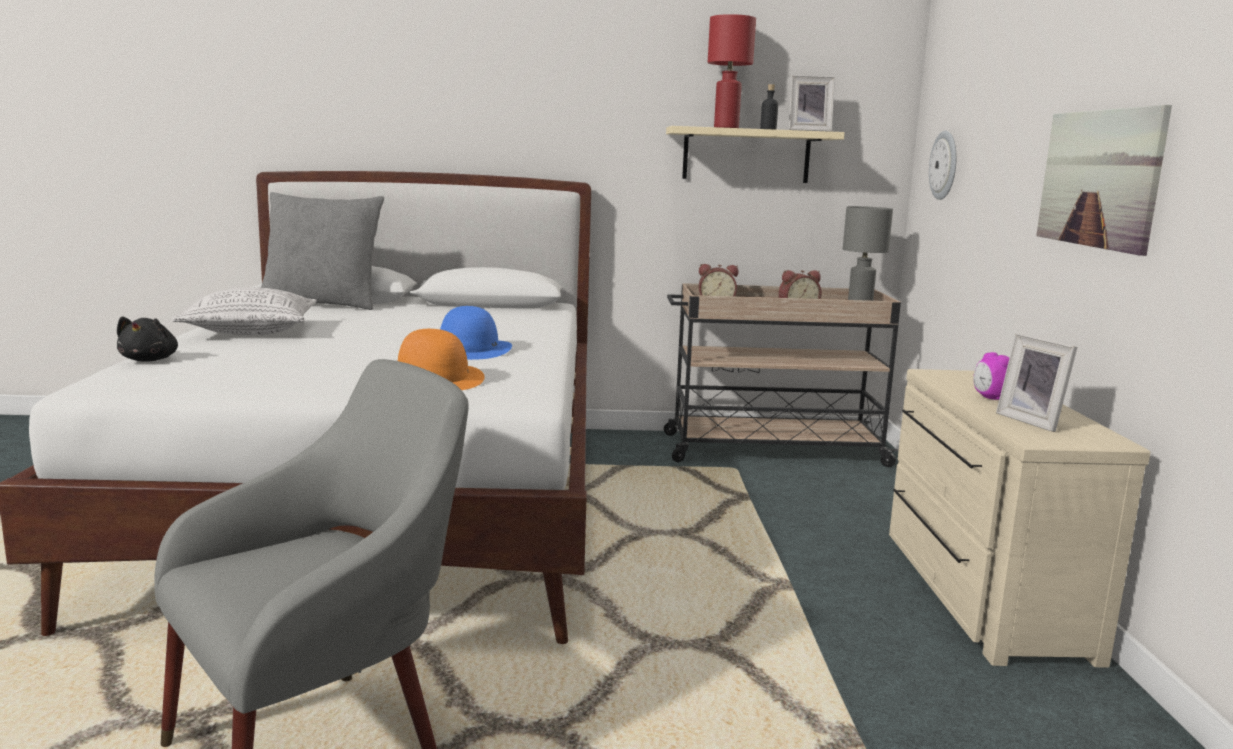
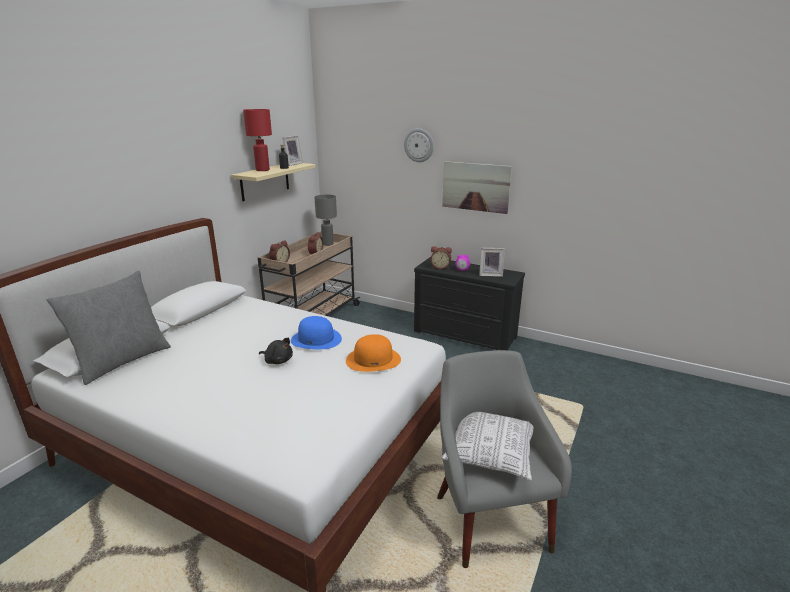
camera: 60 degrees left, 10 degrees up
black plush toy [117,316,178,362] -> black plush toy moved to [259,338,293,364]
pillow [172,287,317,335] -> pillow moved to [441,412,534,481]
beige dresser [889,369,1151,668] -> black dresser [414,257,525,350]
wall clock [929,131,957,200] -> wall clock moved to [404,128,434,162]
none -> alarm clock [431,246,452,269]

